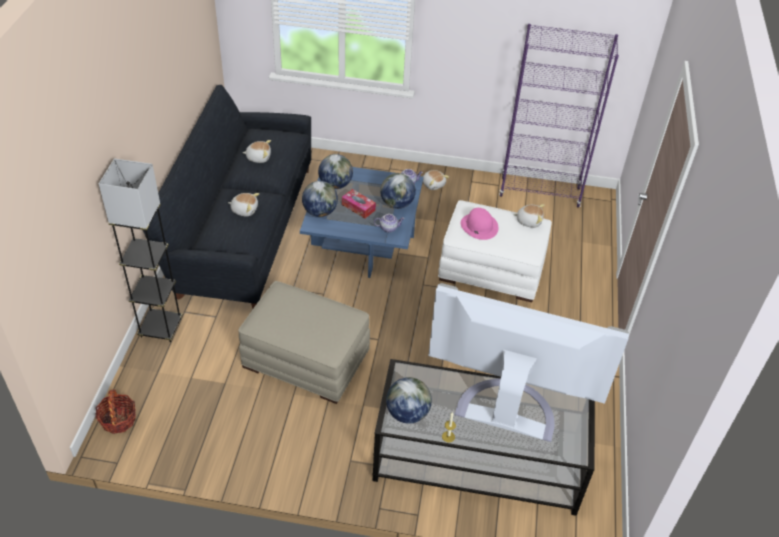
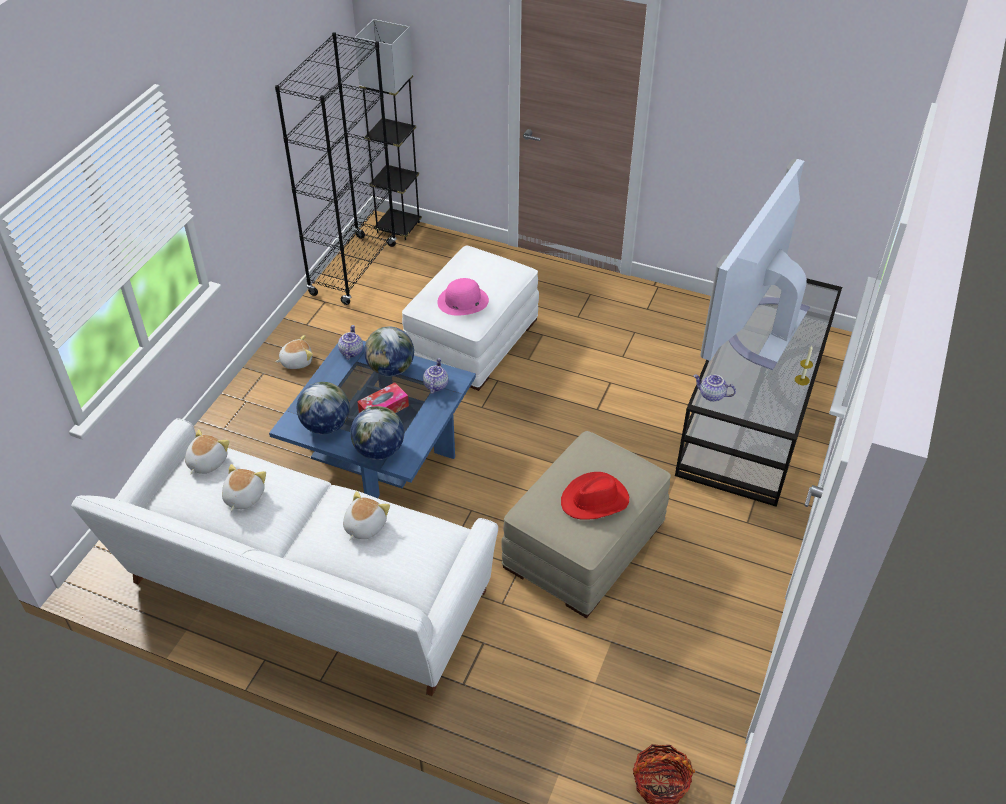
camera: 75 degrees left, 0 degrees up
grey floor lamp [99,158,182,342] -> grey floor lamp moved to [355,19,422,241]
black sofa [143,85,311,308] -> white sofa [71,418,498,696]
globe [386,377,432,424] -> none
purple bookcase [499,24,619,207] -> black bookcase [275,32,397,305]
plush toy [513,204,544,228] -> plush toy moved to [185,429,230,475]
none -> red hat [561,472,629,520]
none -> teapot [693,375,736,402]

